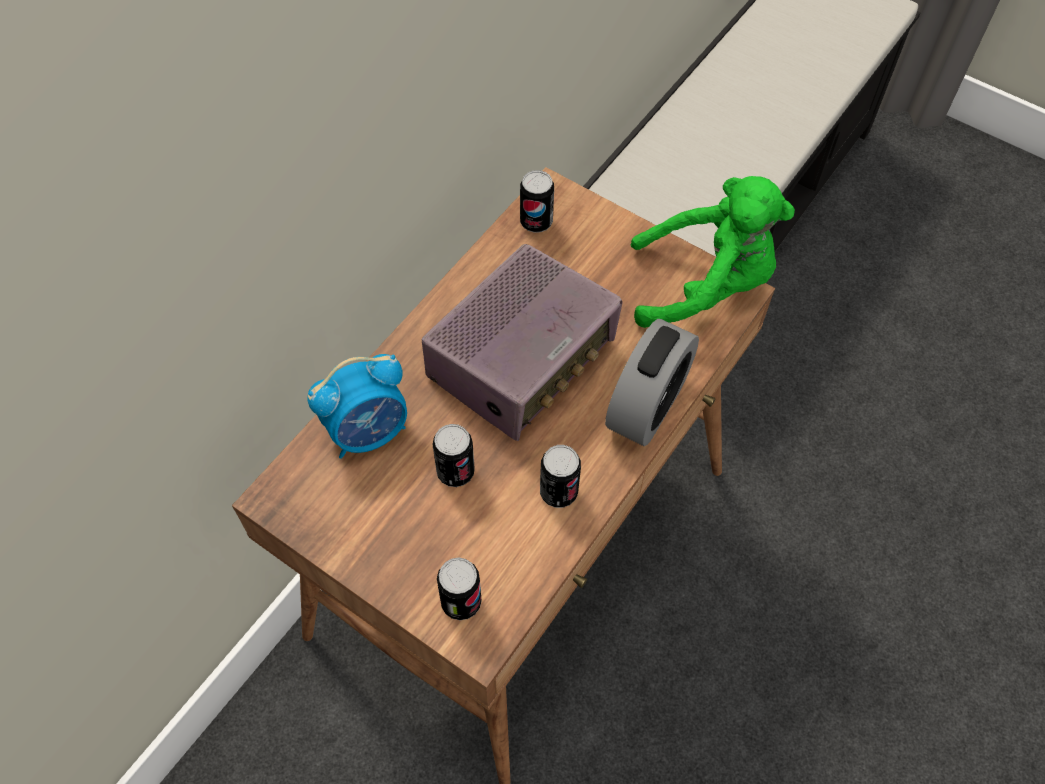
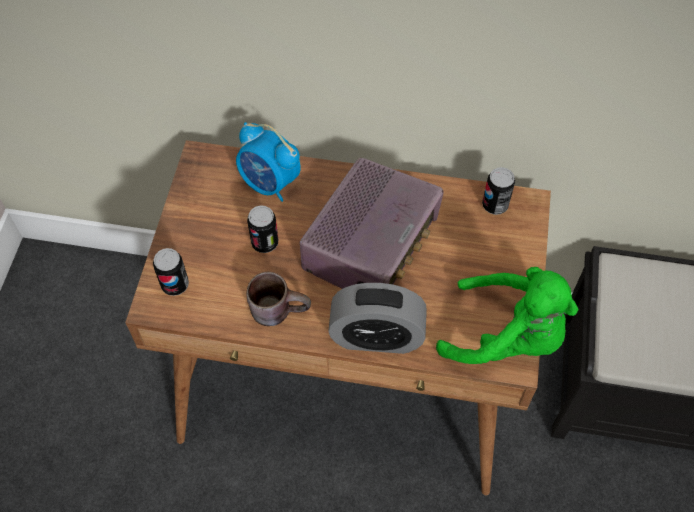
camera: 65 degrees right, 0 degrees up
radio [422,244,622,441] -> radio turned 75 degrees counterclockwise [300,158,444,289]
can [540,445,581,508] -> brown mug [246,272,311,326]
green plush toy [631,176,795,328] -> green plush toy turned 45 degrees counterclockwise [436,267,579,364]

